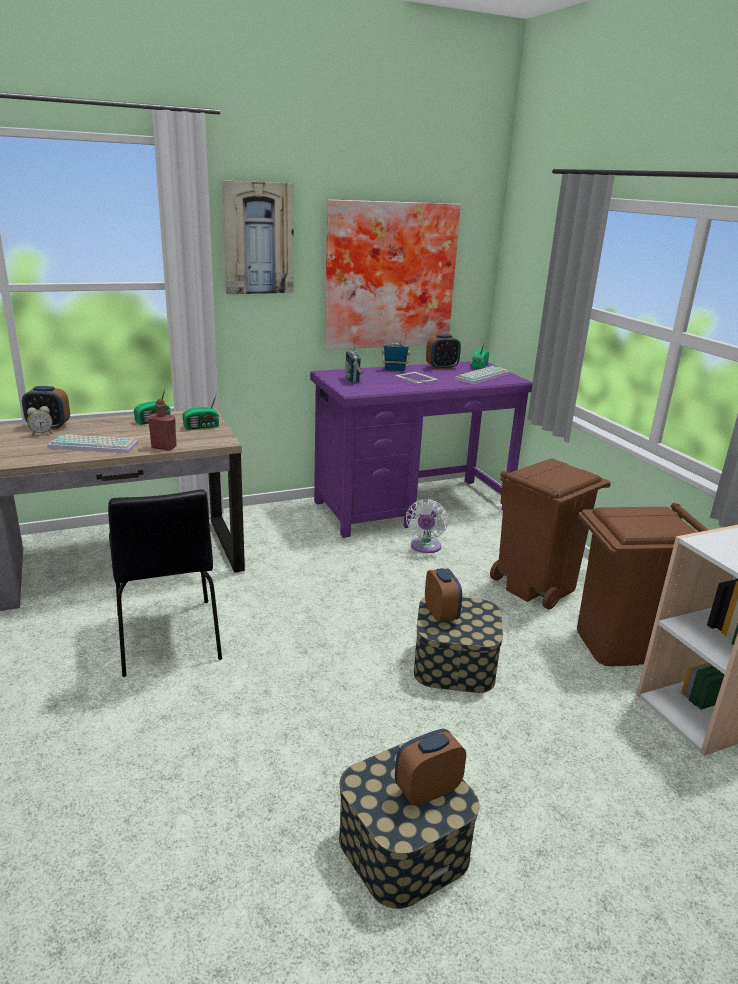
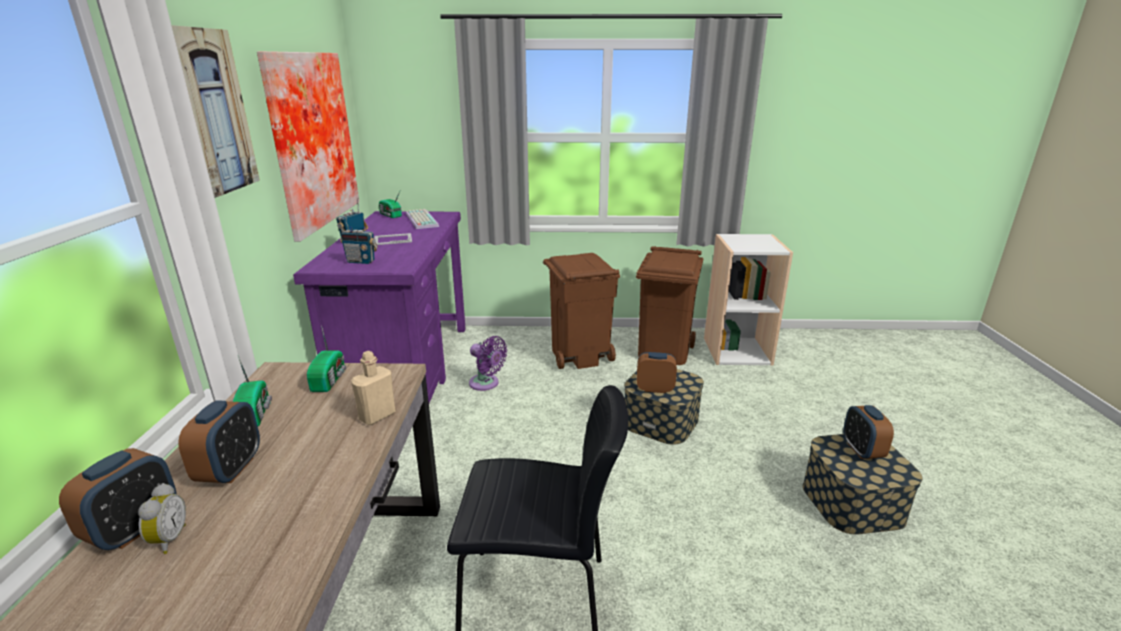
camera: 65 degrees left, 0 degrees up
keyboard [47,434,139,453] -> none
red bottle [148,399,177,451] -> beige bottle [351,351,396,425]
white fan [406,499,449,553] -> purple fan [469,336,507,391]
alarm clock [426,334,461,370] -> alarm clock moved to [178,400,260,483]

